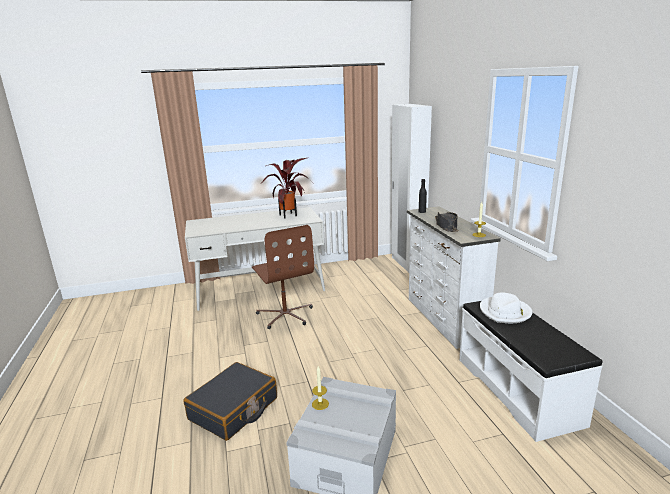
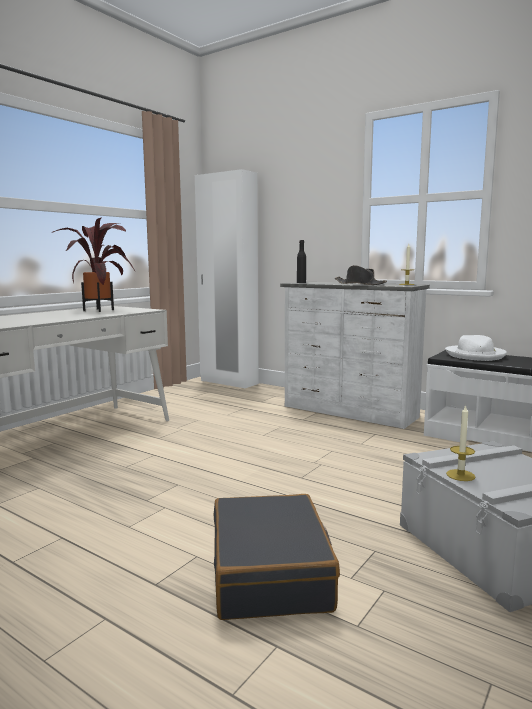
camera: 40 degrees left, 10 degrees down
brown office chair [252,225,314,329] -> none

